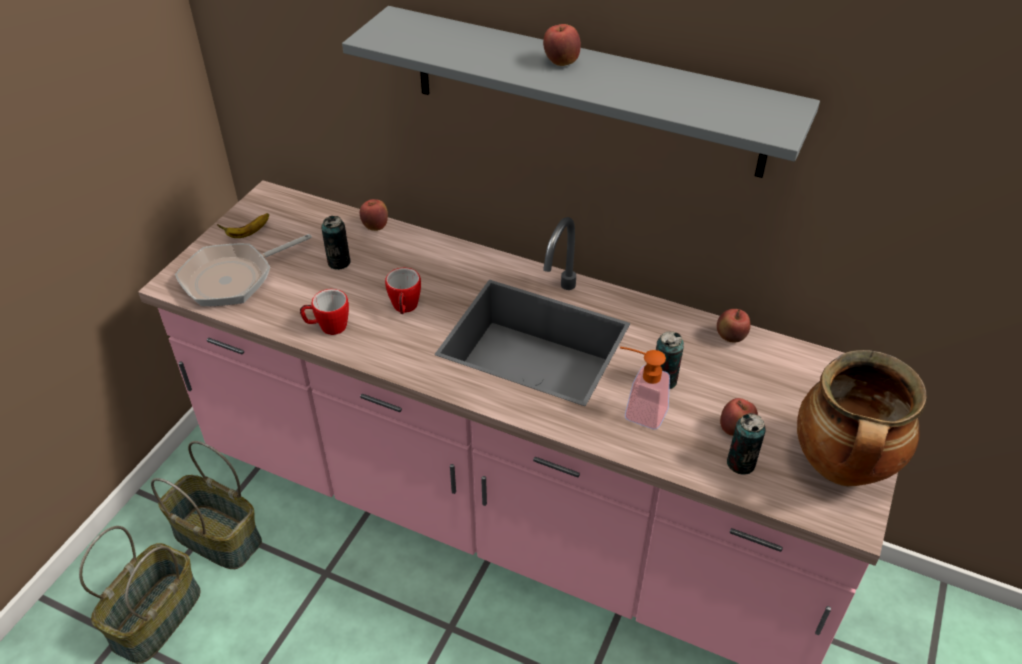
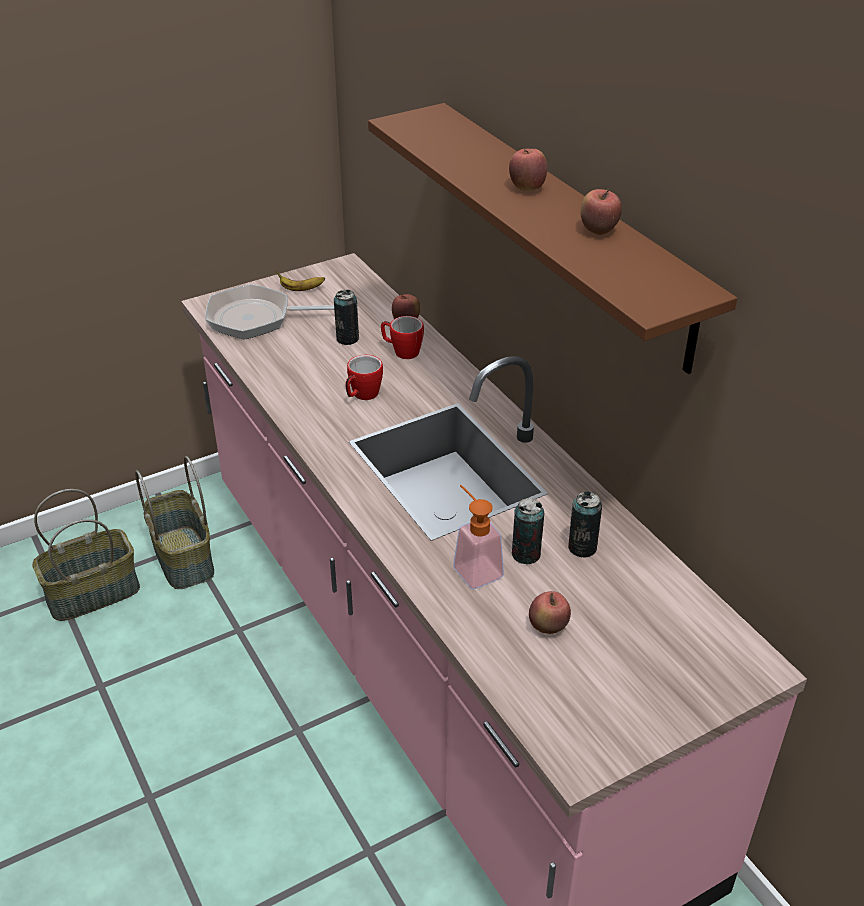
camera: 35 degrees right, 5 degrees down
mug [300,289,349,335] -> mug moved to [381,316,424,359]
grey shelf [342,6,820,178] -> brown shelf [368,103,737,374]
apple [717,309,750,342] -> apple moved to [581,189,622,235]
can [727,413,766,475] -> can moved to [568,491,602,558]
cooking pot [797,350,927,486] -> none

